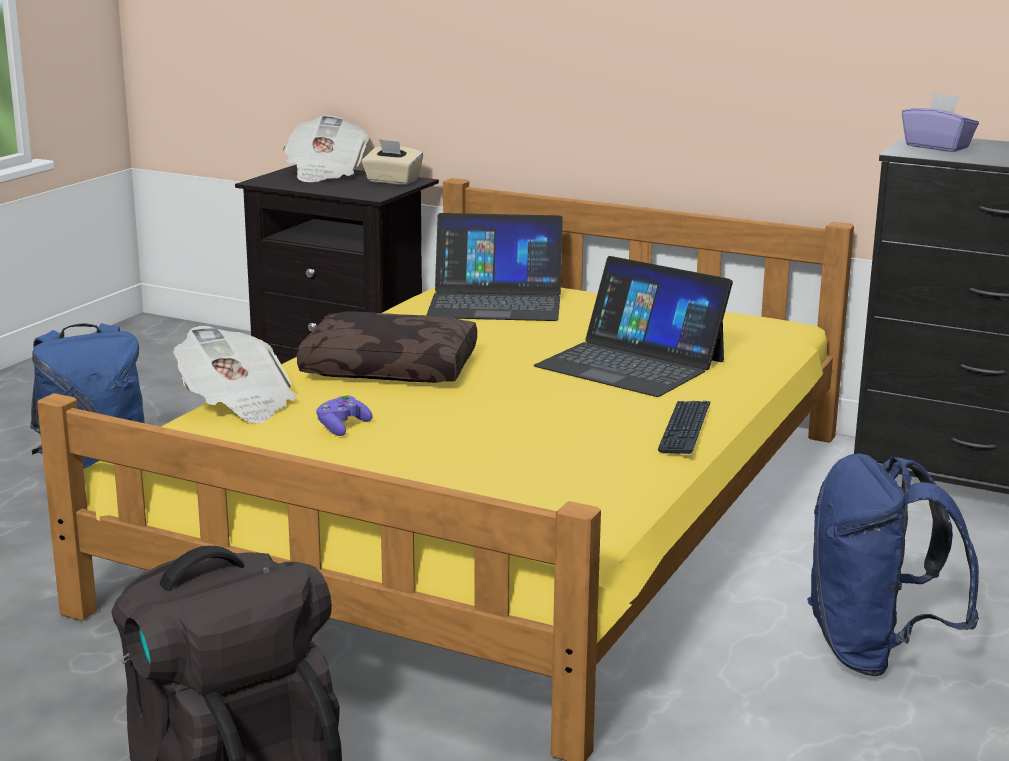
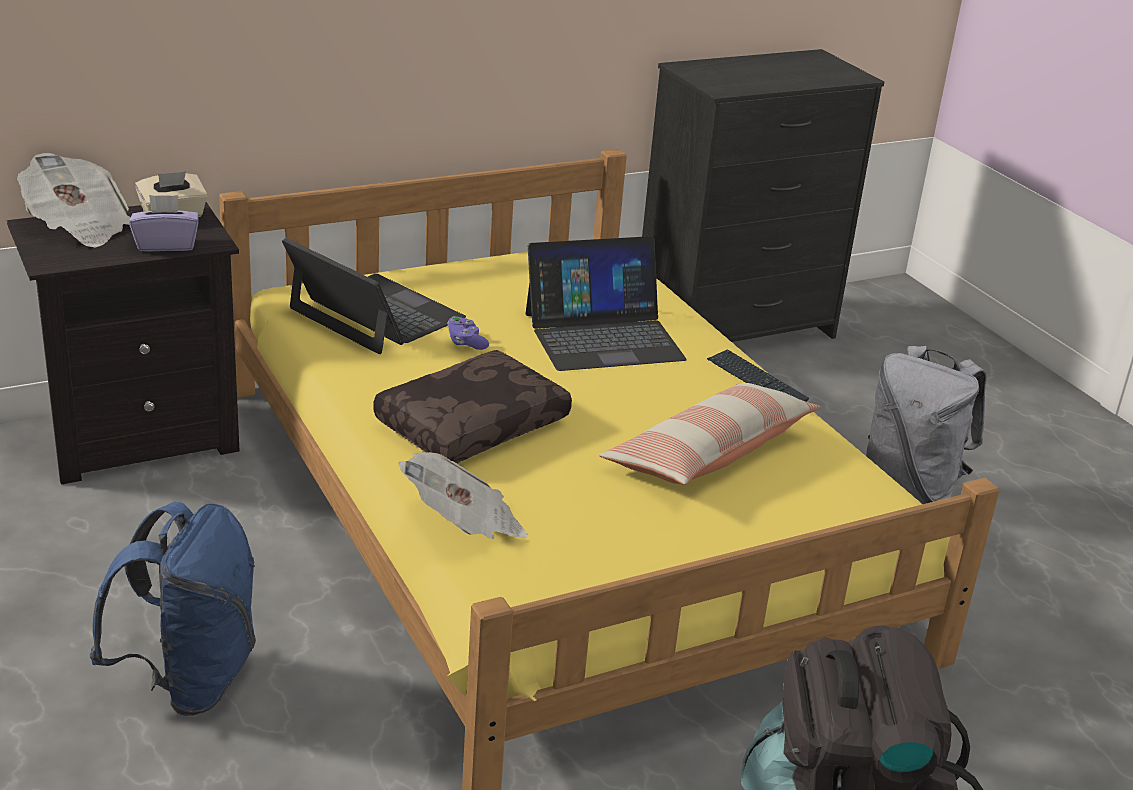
camera: 55 degrees left, 10 degrees up
purple game controller [317,395,373,436] -> purple game controller moved to [447,316,489,350]
laptop [426,213,563,321] -> laptop turned 90 degrees counterclockwise [282,238,466,354]
blue backpack [807,454,979,676] -> grey backpack [866,346,987,504]
purple tissue box [902,93,979,152] -> purple tissue box moved to [129,195,199,252]
none -> pillow [599,383,821,485]

